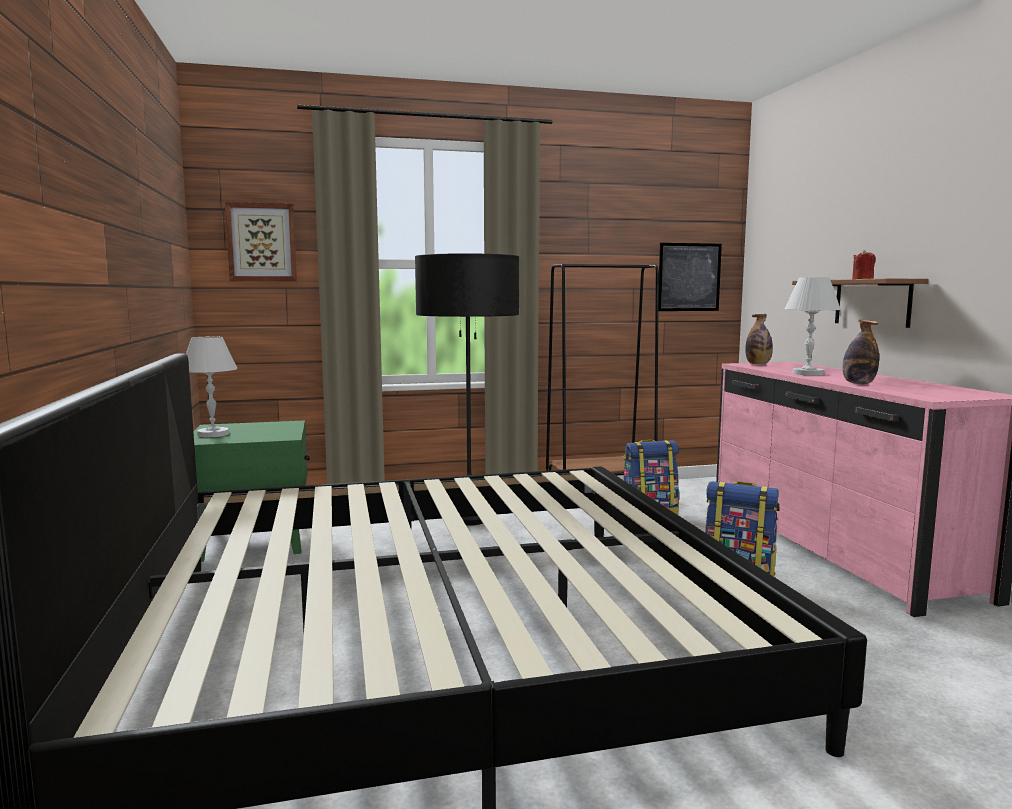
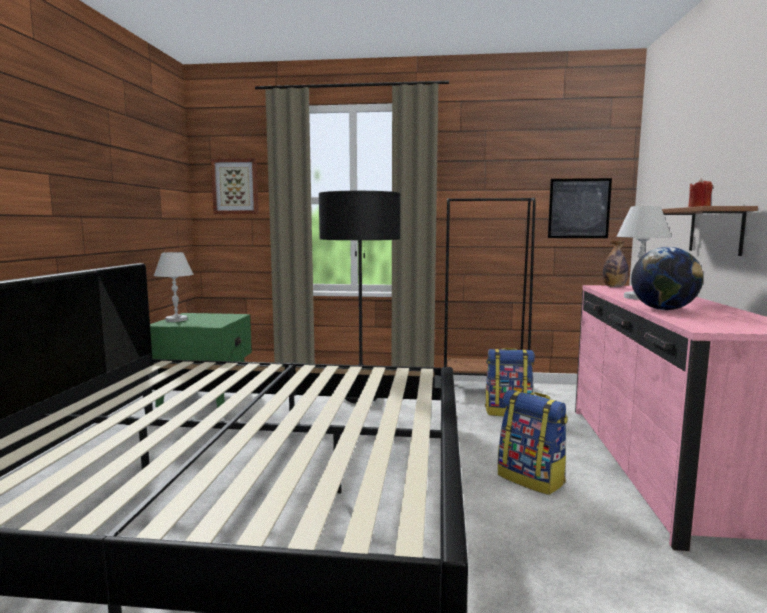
camera: 20 degrees right, 0 degrees up
bottle [843,320,879,384] -> globe [631,247,703,310]

